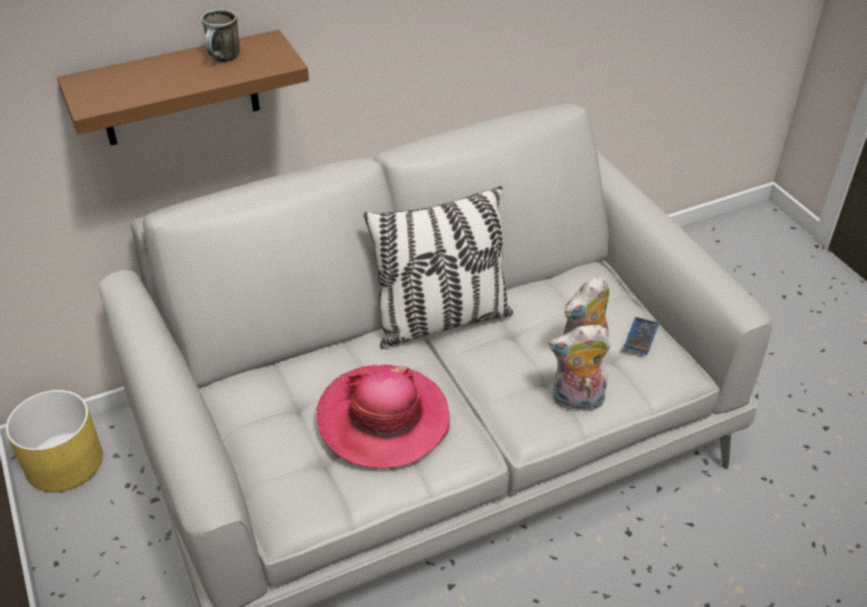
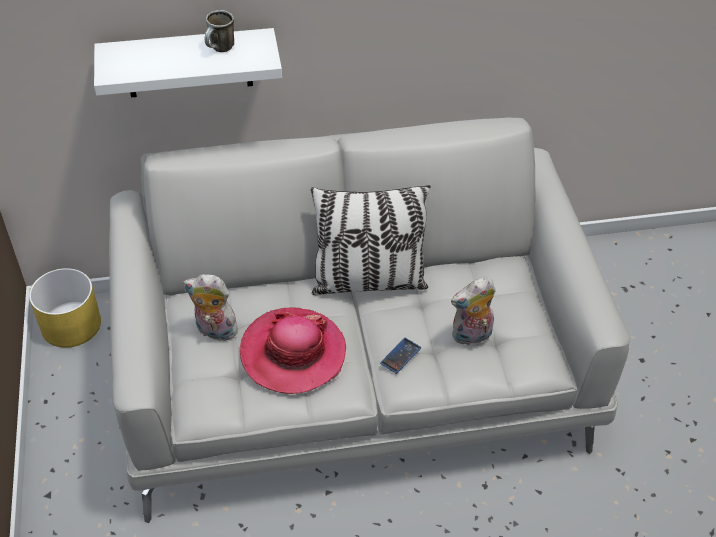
camera: 15 degrees right, 5 degrees up
brown shelf [57,30,309,145] -> white shelf [94,28,282,97]
plush toy [549,325,611,413] -> plush toy moved to [183,274,240,341]
phone [623,317,659,355] -> phone moved to [380,338,421,374]

